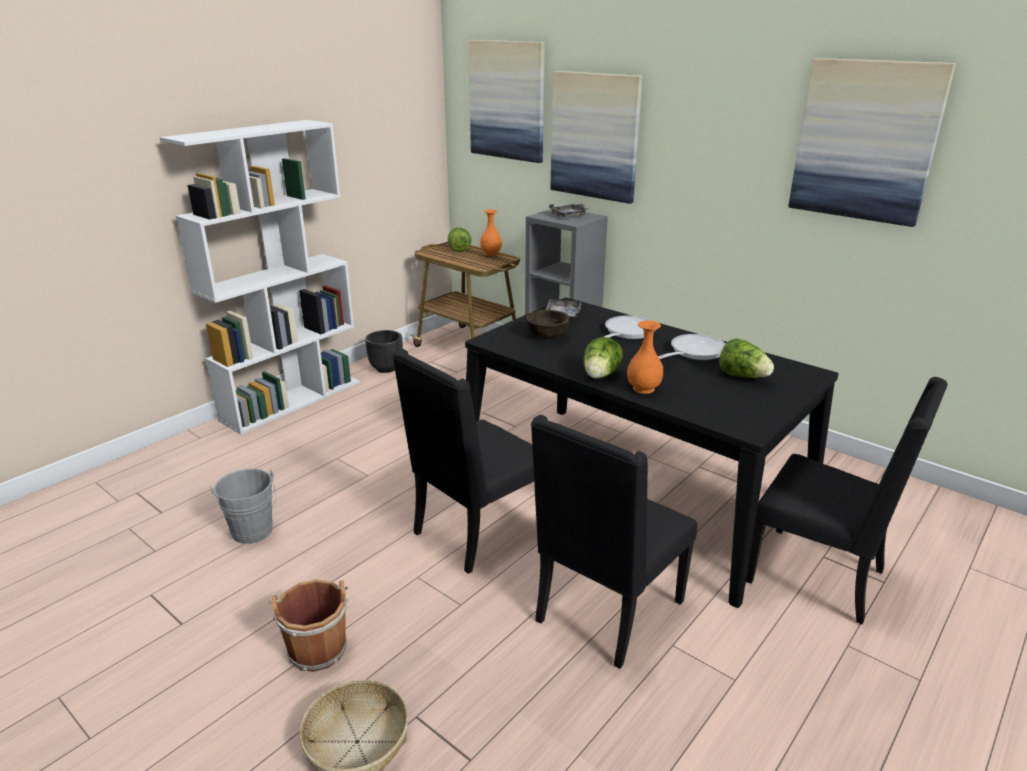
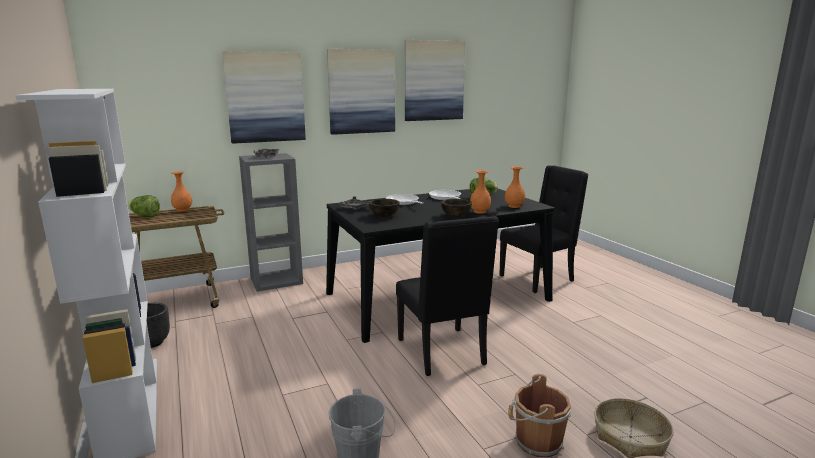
camera: 65 degrees left, 10 degrees down
picture [468,40,545,163] -> picture moved to [327,49,395,135]
black chair [531,415,697,669] -> none
lettuce [583,337,623,379] -> brown bowl [441,199,472,217]
none -> orange vase [505,166,525,208]

